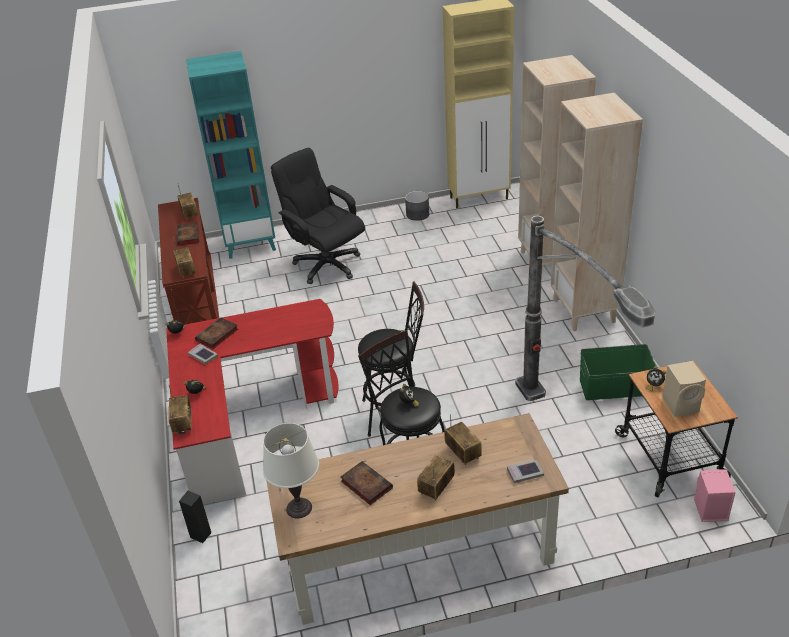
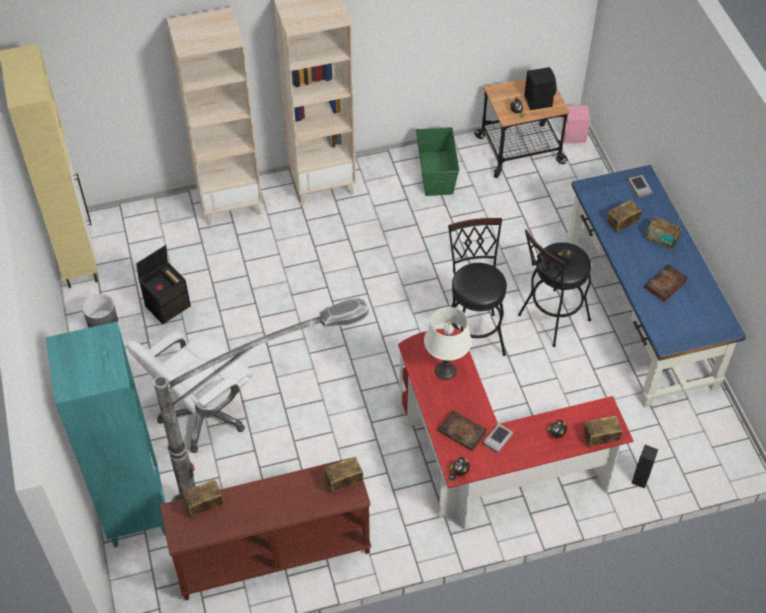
camera: 95 degrees left, 15 degrees up
book [177,222,200,246] -> none
white table lamp [263,423,319,519] -> white table lamp moved to [424,307,472,380]
brown desk [266,413,569,625] -> blue desk [567,165,746,407]
black office chair [271,148,365,284] -> white office chair [126,332,254,453]
floor lamp [515,216,655,401] -> floor lamp moved to [154,299,369,501]
beige speaker [662,361,706,417] -> black speaker [524,67,557,110]
none -> black storage box [136,245,191,324]

